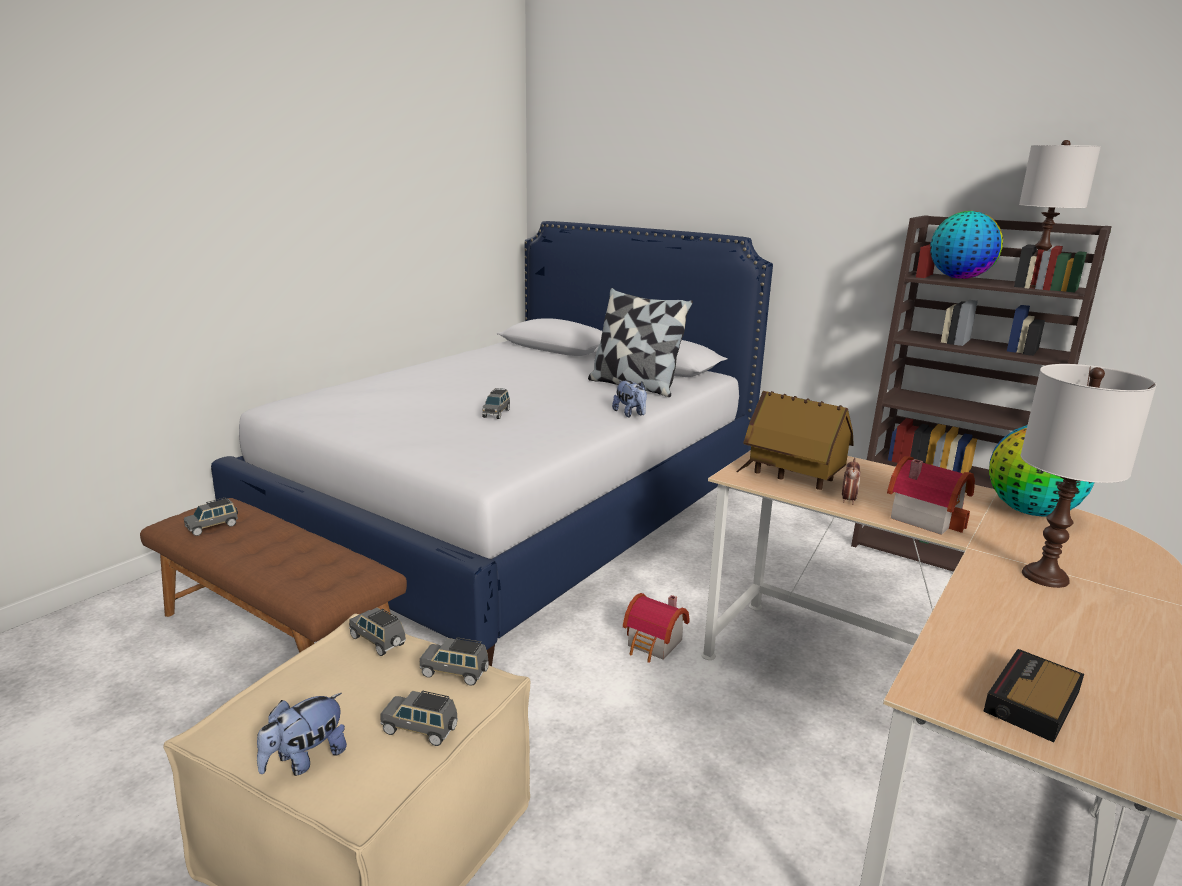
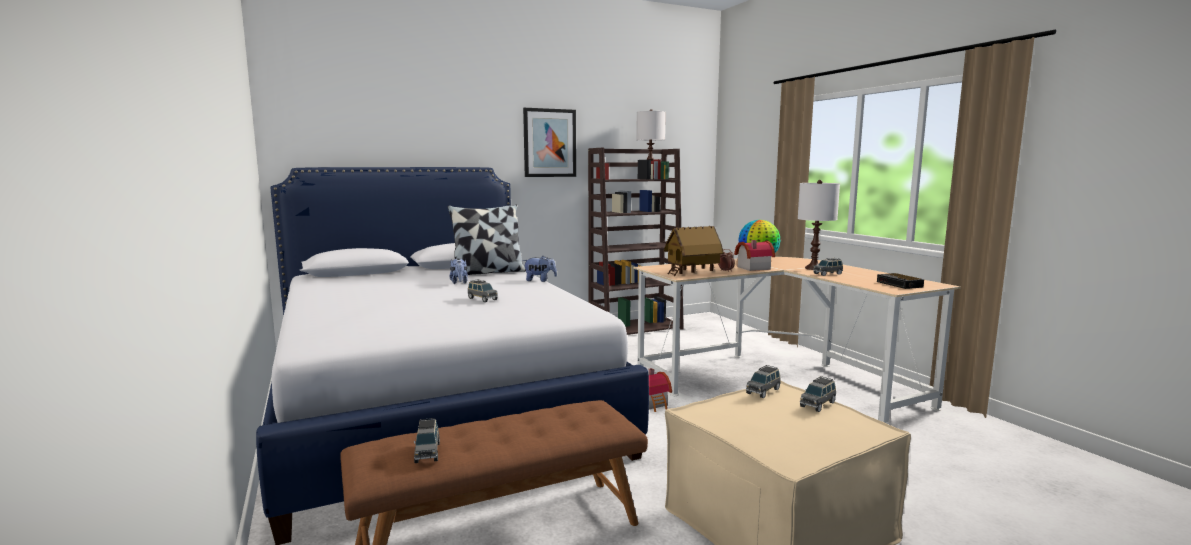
camera: 60 degrees left, 10 degrees down
plush toy [257,693,347,776] -> plush toy moved to [449,258,468,284]
grey toy car [349,607,406,656] -> grey toy car moved to [813,258,843,276]
globe [931,211,1003,279] -> none
none -> picture [523,108,576,177]

